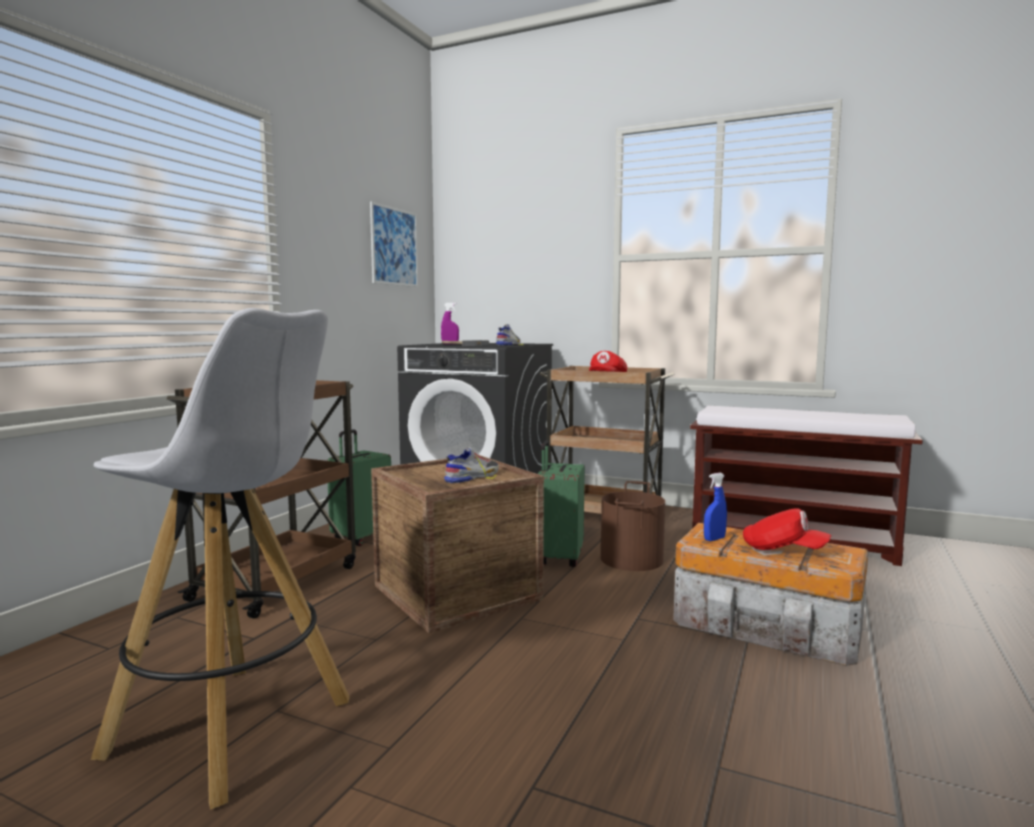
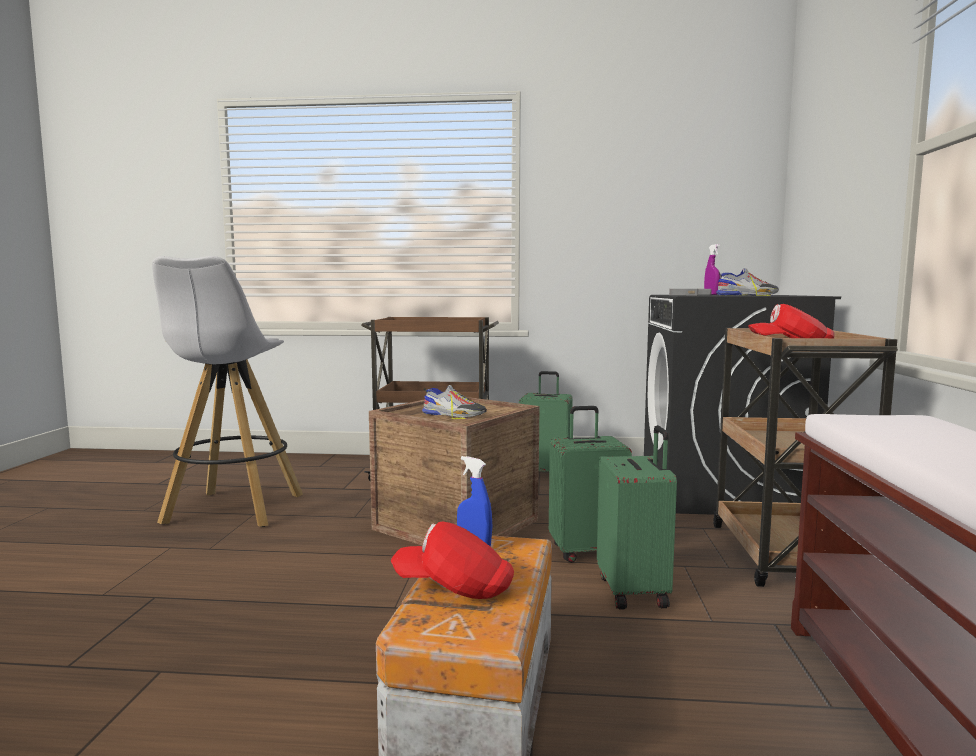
camera: 70 degrees right, 0 degrees up
picture [370,201,418,287] -> none
brown bucket [601,481,665,571] -> green suitcase [597,425,677,609]
red cap [743,508,831,550] -> red cap turned 90 degrees clockwise [391,521,514,599]

